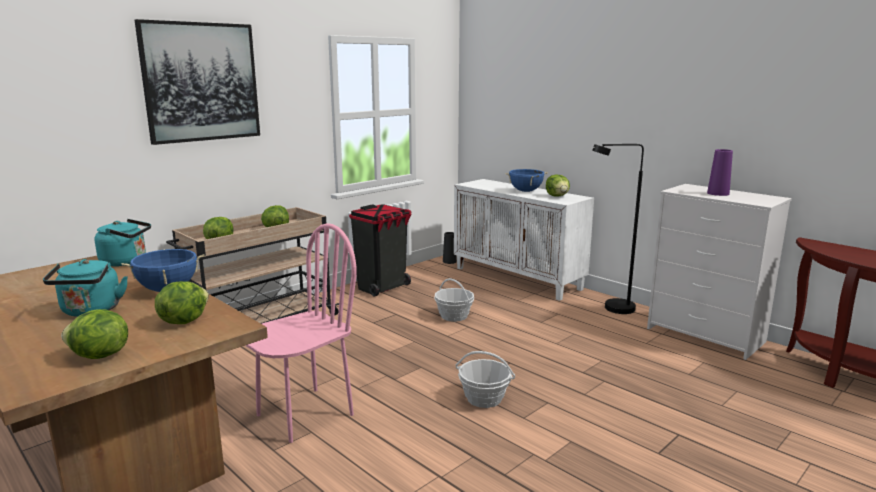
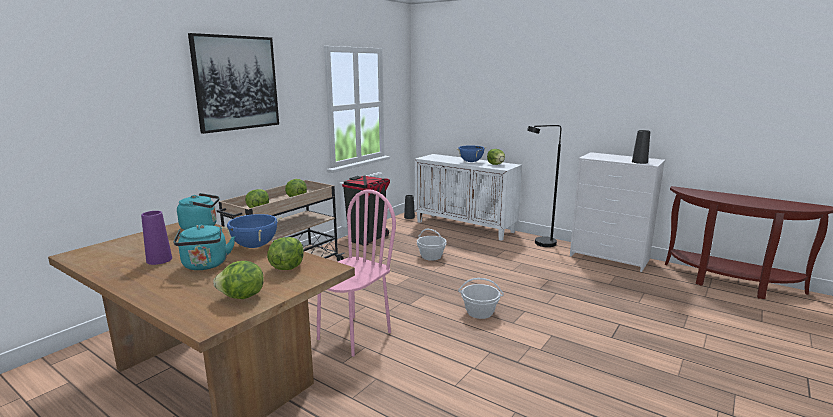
camera: 10 degrees left, 0 degrees up
purple vase [707,149,733,196] -> purple vase moved to [141,211,172,265]
none -> black vase [632,130,650,164]

